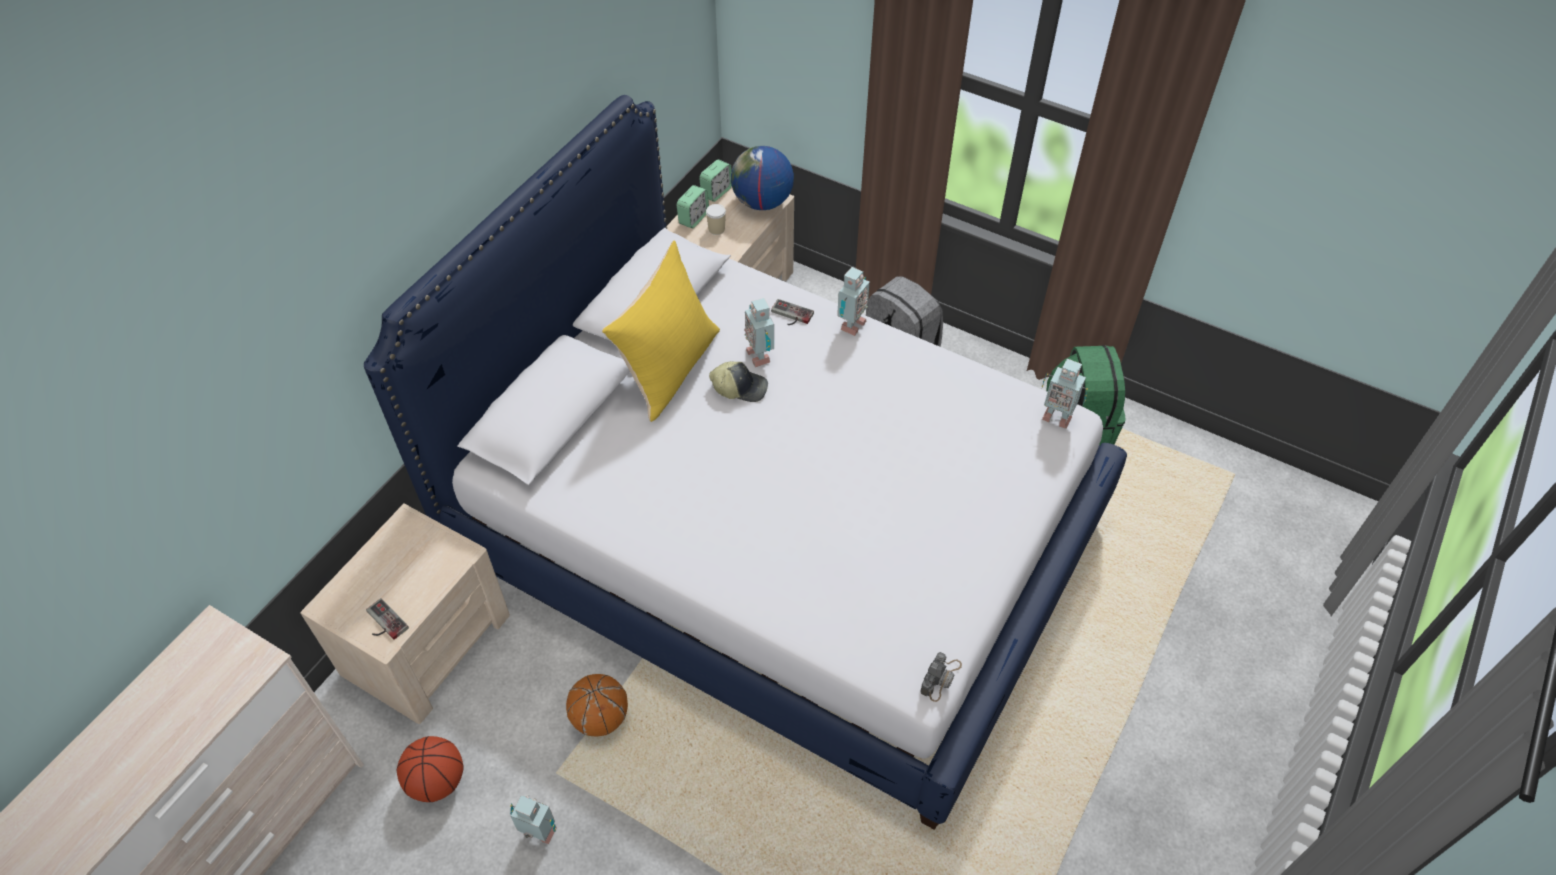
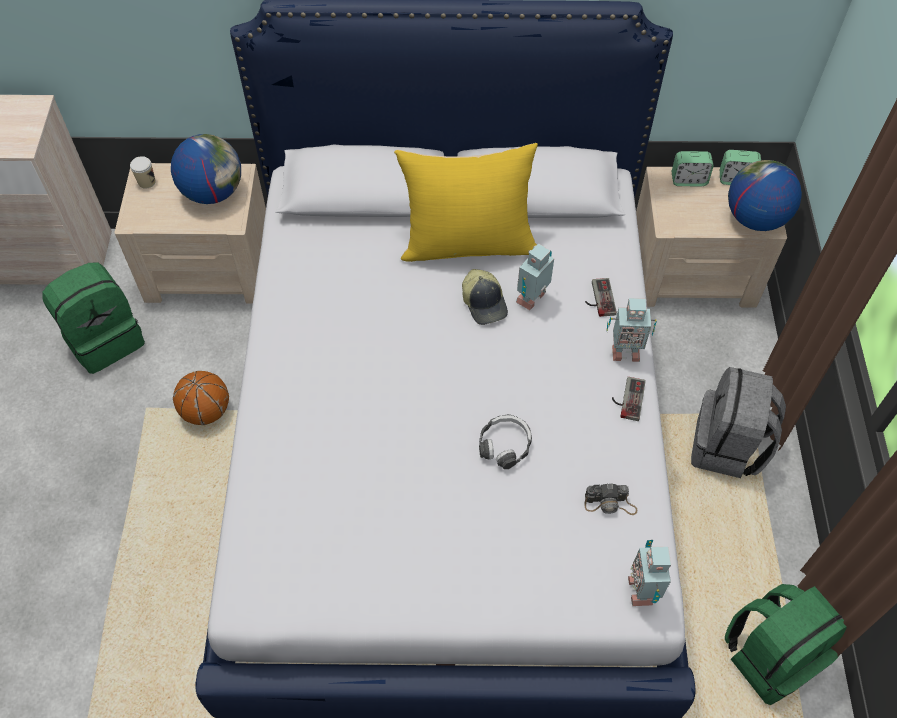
camera: 60 degrees right, 5 degrees up
game controller [366,598,409,640] -> game controller moved to [612,377,646,421]
basketball [397,736,464,802] -> green backpack [43,262,145,374]
toy robot [510,795,557,844] -> none
cup [706,204,726,235] -> cup moved to [130,156,155,189]
camera [920,652,962,702] -> camera moved to [584,484,637,515]
none -> globe [171,134,241,204]
none -> headphones [479,414,532,469]

